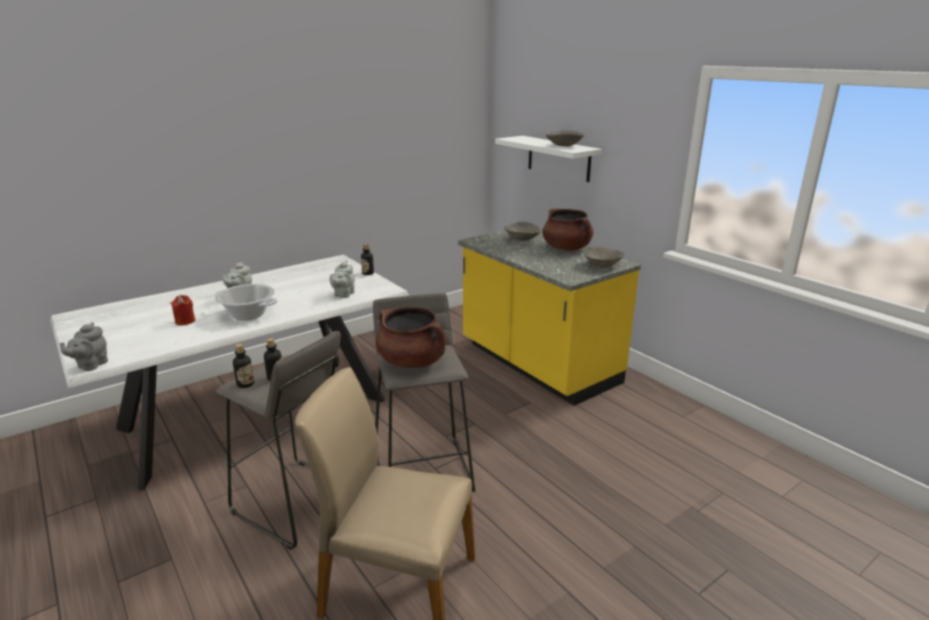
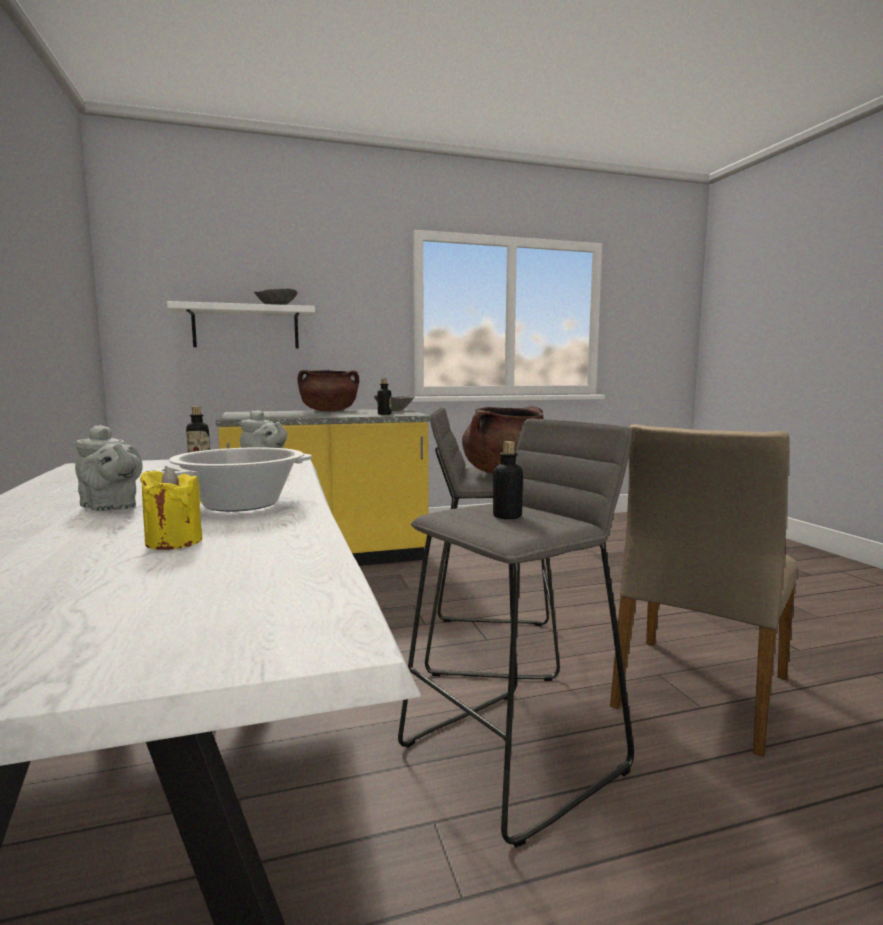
camera: 70 degrees left, 15 degrees down
grey teapot [60,322,108,371] -> none
red candle [171,295,195,326] -> yellow candle [140,466,202,550]
bottle [233,344,254,388] -> bottle moved to [377,378,392,415]
grey bowl [504,222,541,241] -> none

